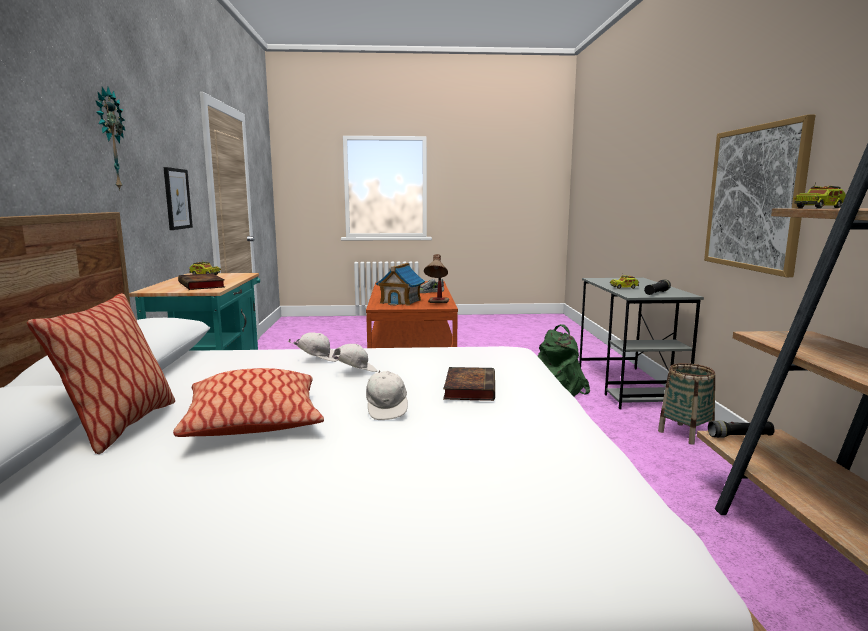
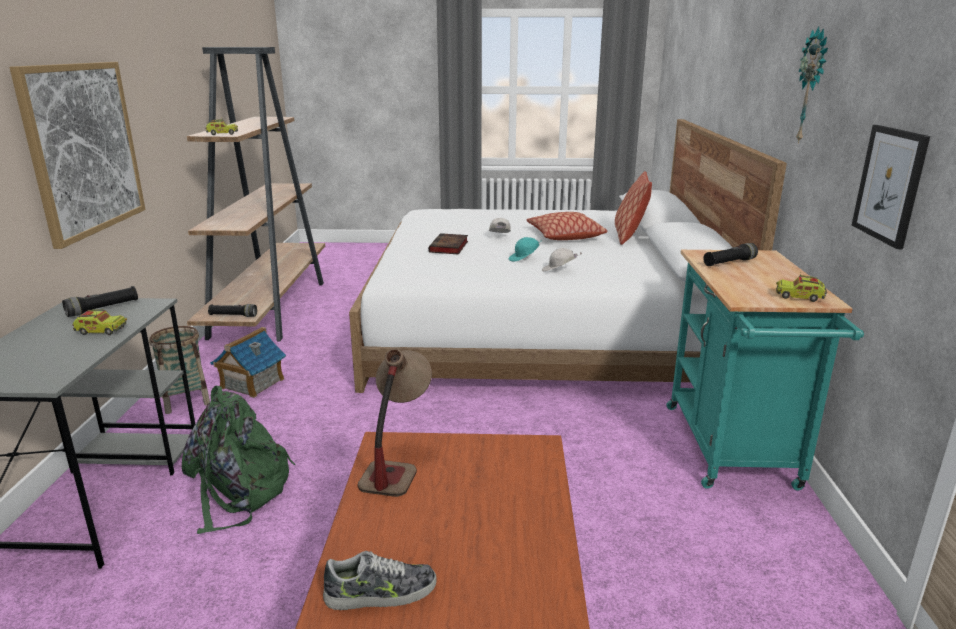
camera: 175 degrees left, 10 degrees up
book [178,273,225,290] -> black flashlight [703,243,758,266]
white cap [327,344,377,372] -> turquoise cap [508,237,542,261]
toy house [376,263,425,306] -> toy house moved to [210,327,286,398]

